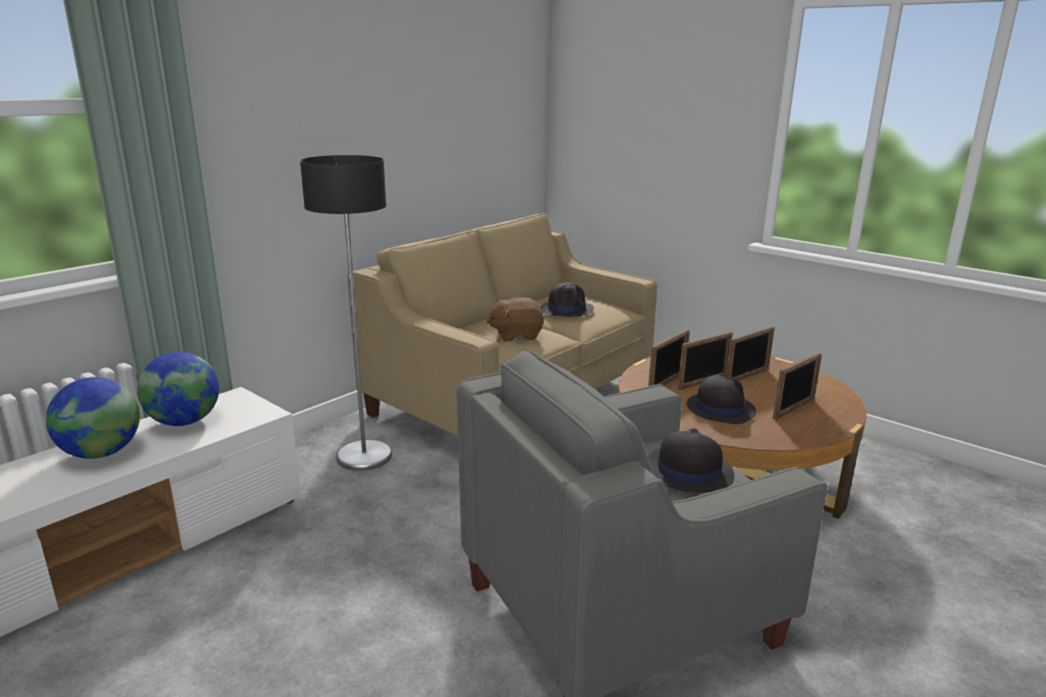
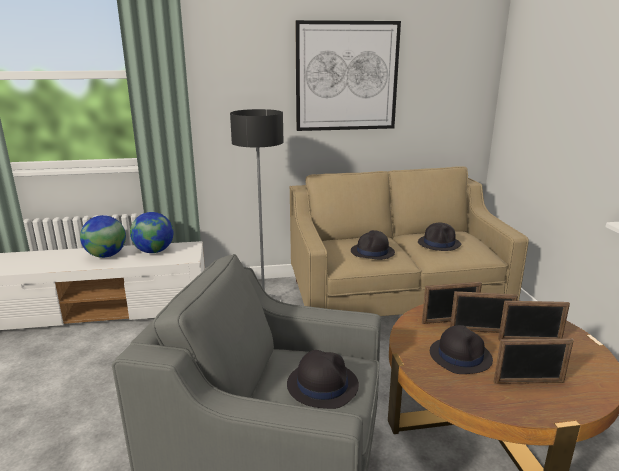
camera: 40 degrees right, 0 degrees up
brown plush toy [487,298,544,342] -> black hat [351,230,395,260]
none -> picture [295,20,401,131]

